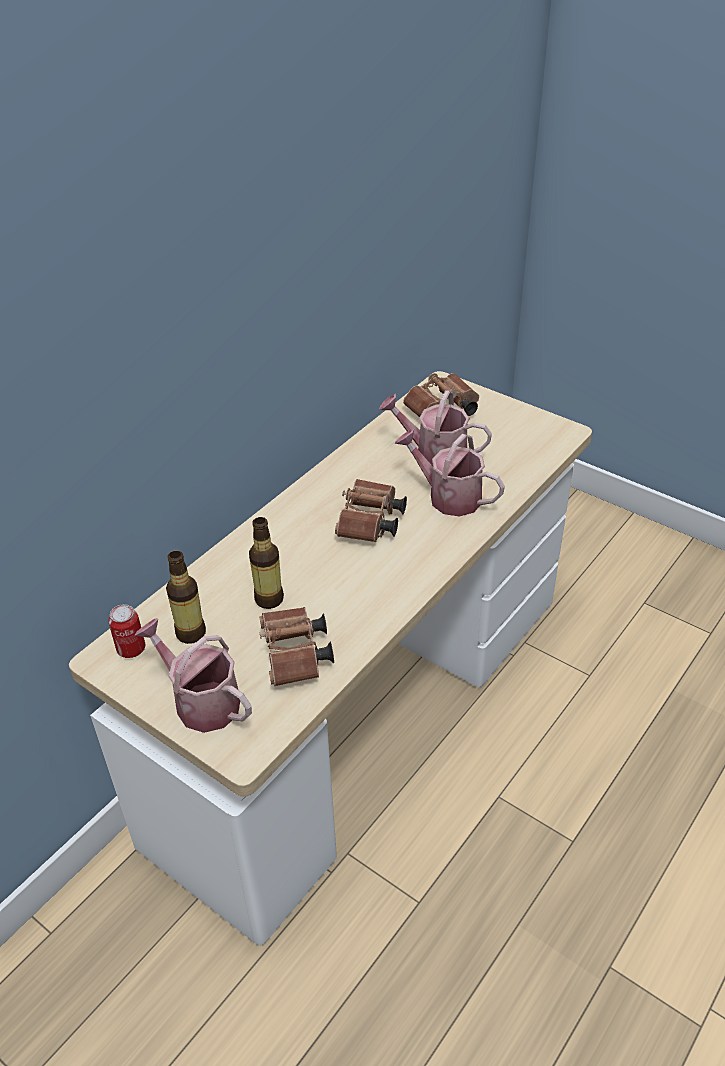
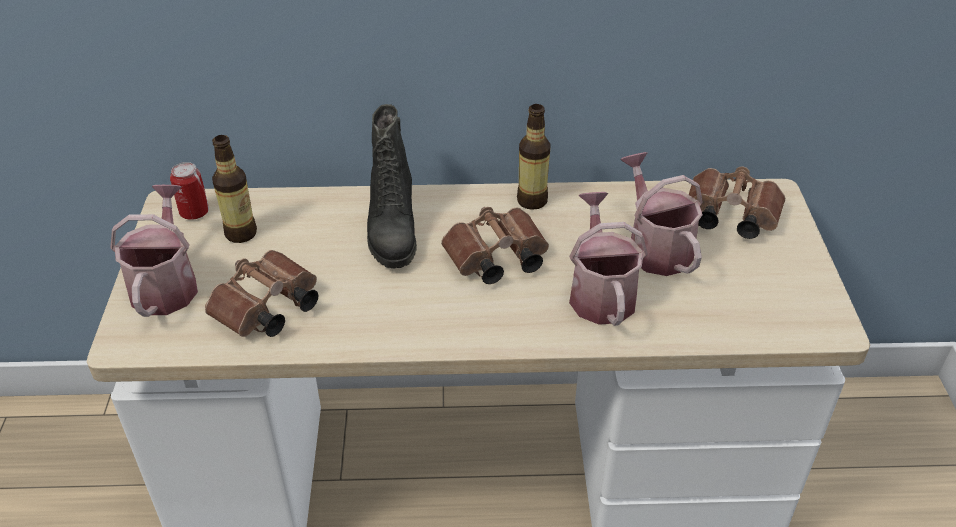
camera: 50 degrees right, 0 degrees up
bottle [249,517,284,609] -> bottle moved to [517,104,551,210]
none -> black boot [367,104,417,269]

